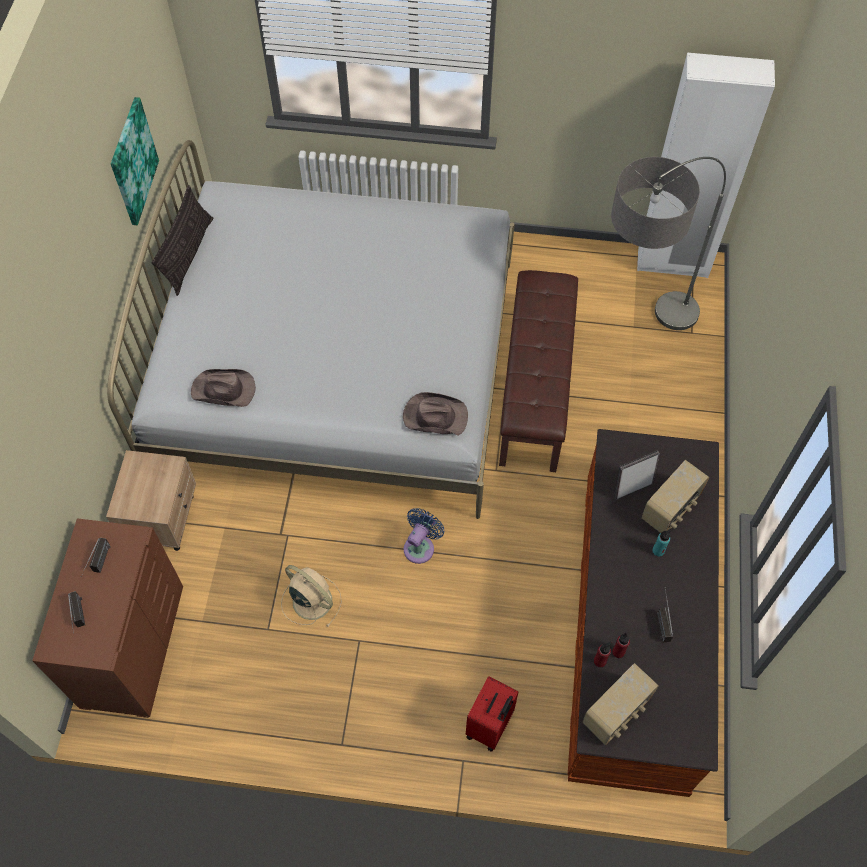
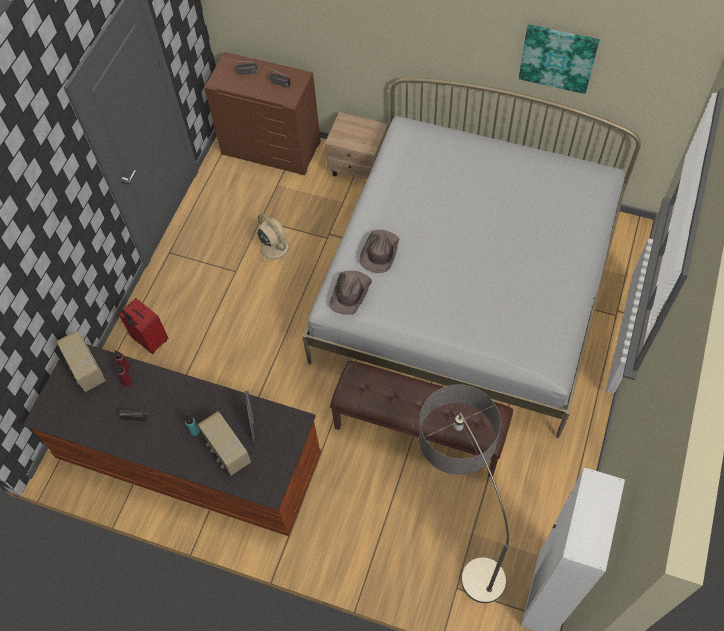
camera: 105 degrees right, 0 degrees up
pillow [151,185,213,296] -> none
brown hat [191,369,256,407] -> brown hat moved to [360,230,400,273]
beige fan [281,565,342,628] -> beige fan turned 90 degrees counterclockwise [253,214,295,265]
blue fan [404,508,445,564] -> none

